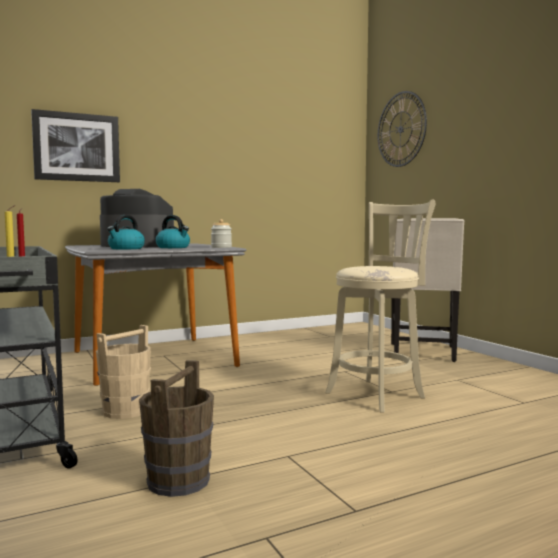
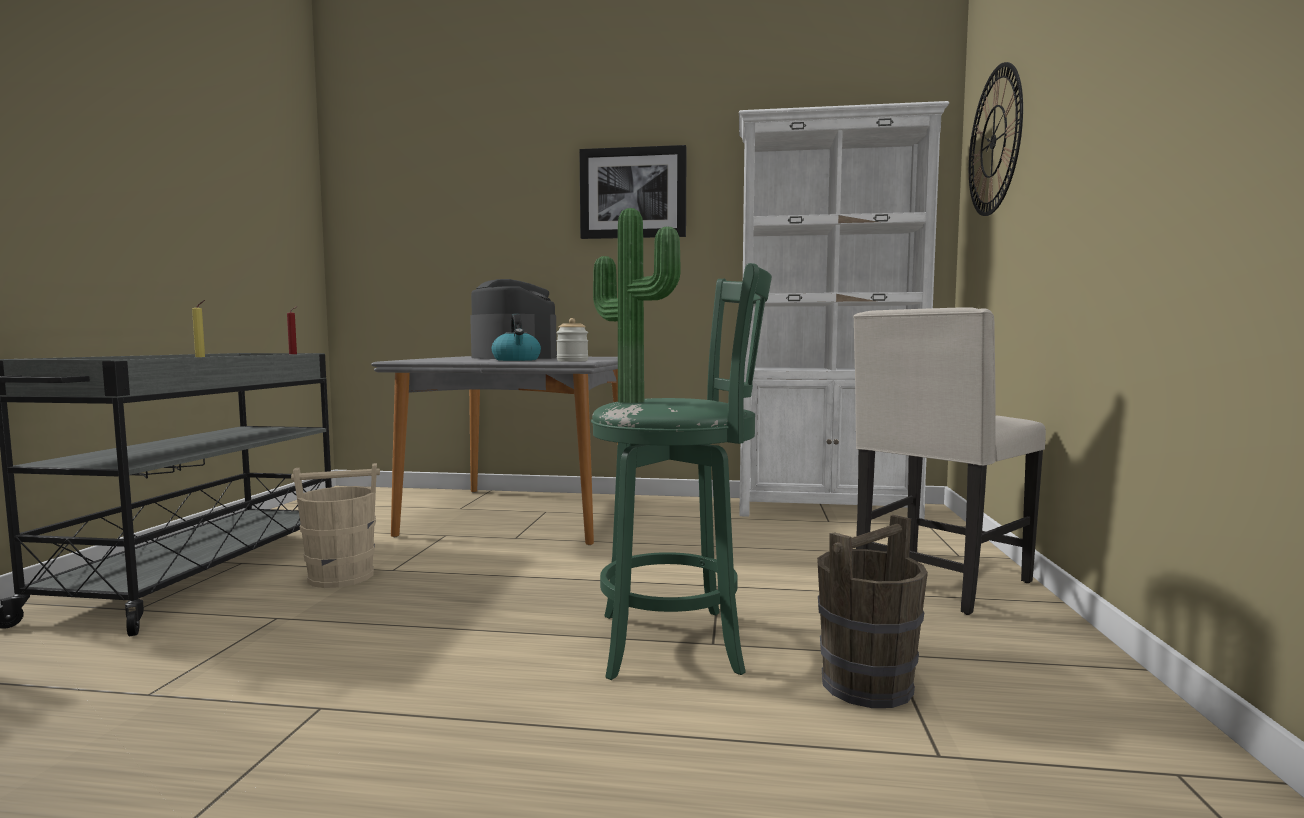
camera: 35 degrees right, 0 degrees up
picture [31,109,120,182] -> picture moved to [579,145,687,239]
kettle [107,215,145,249] -> none
brown bucket [139,360,214,497] -> brown bucket moved to [817,515,928,708]
beige stool [325,199,435,413] -> green stool [591,263,772,680]
none -> potted plant [593,208,681,403]
none -> white bookcase [739,101,949,519]

